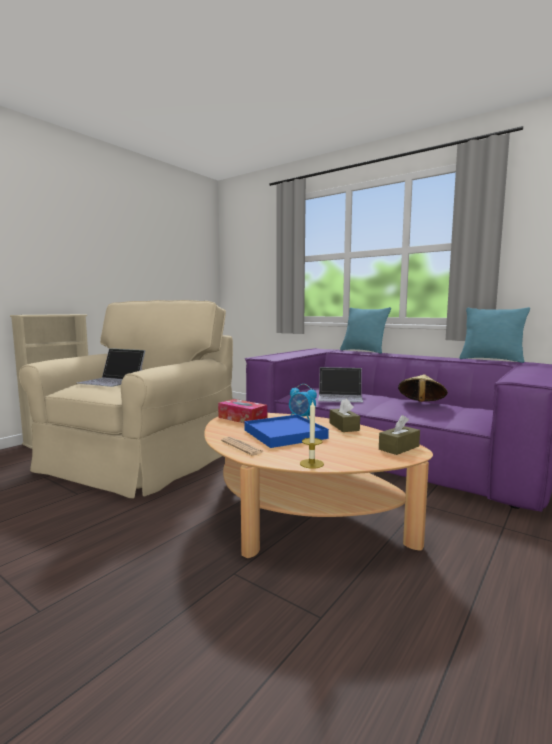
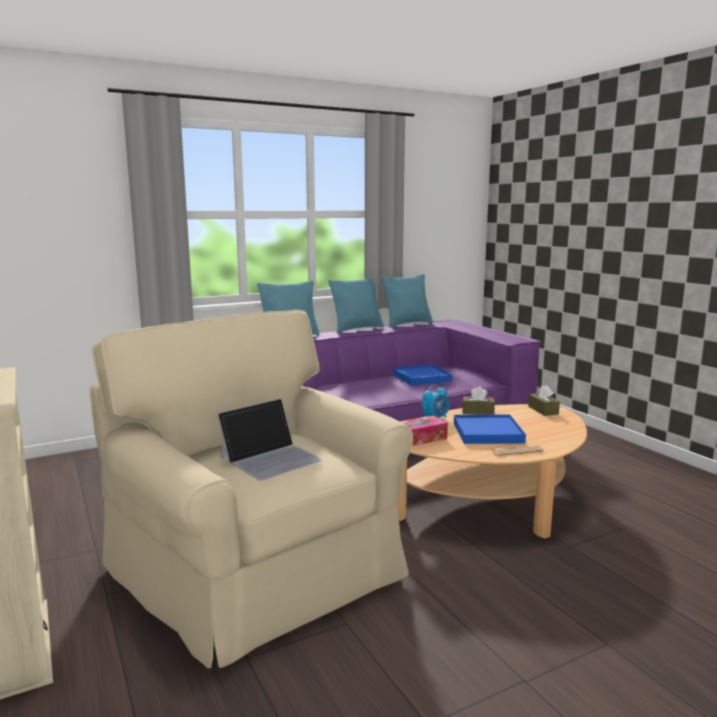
camera: 65 degrees left, 5 degrees up
candle [300,401,324,468] -> none
laptop [318,367,363,402] -> none
beige hat [398,374,448,402] -> blue tray [393,364,452,386]
none -> turquoise pillow [328,278,384,333]

